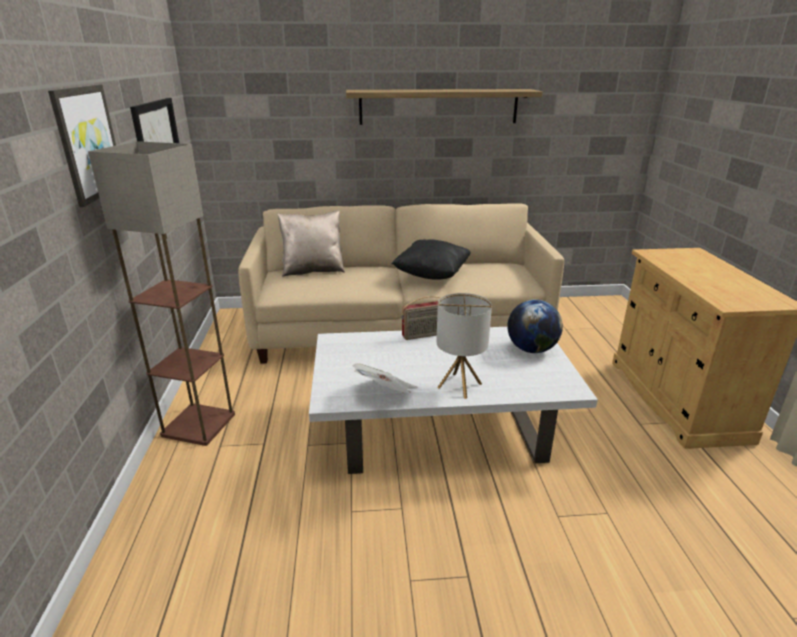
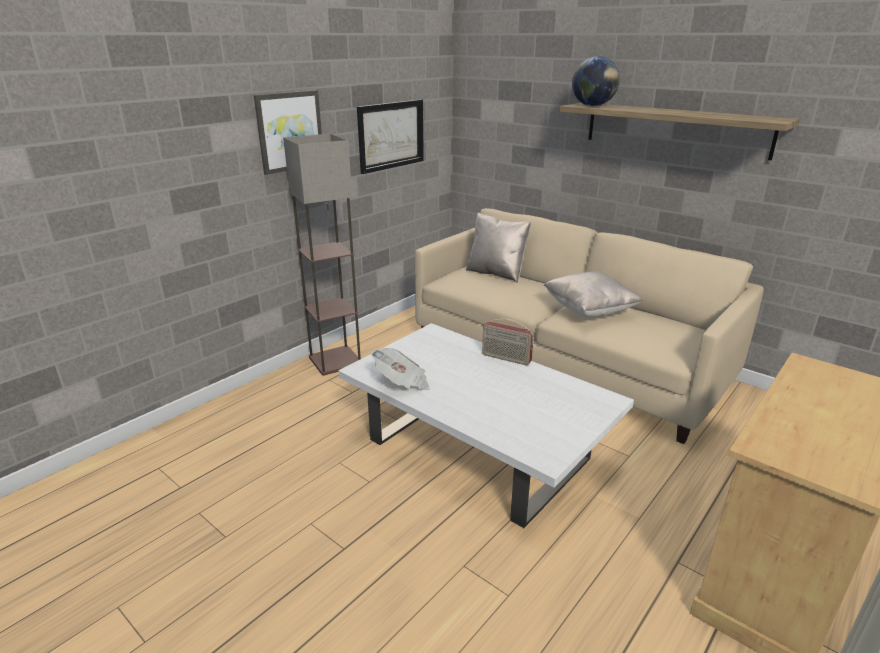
camera: 45 degrees right, 0 degrees up
black pillow [391,240,471,280] -> beige pillow [544,271,642,317]
table lamp [436,293,492,399] -> none
globe [507,300,563,353] -> globe moved to [572,56,620,106]

